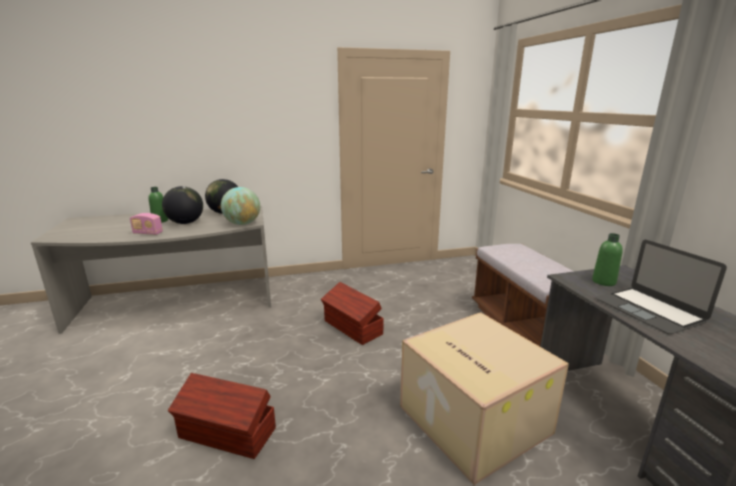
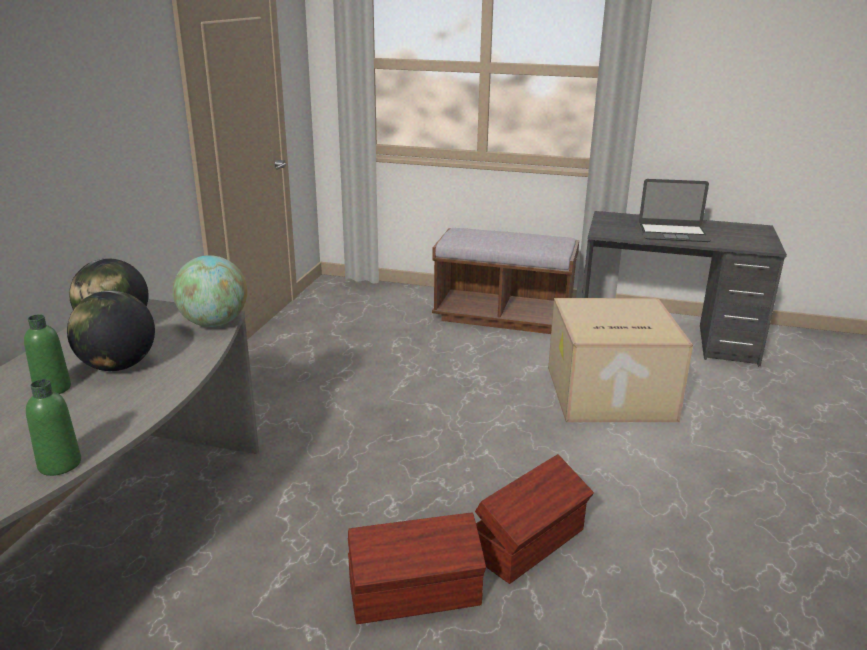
camera: 60 degrees left, 5 degrees up
radio [130,213,163,235] -> none
brown storage box [321,282,384,345] -> brown storage box moved to [348,512,486,624]
green bottle [592,233,623,286] -> green bottle moved to [26,379,81,476]

